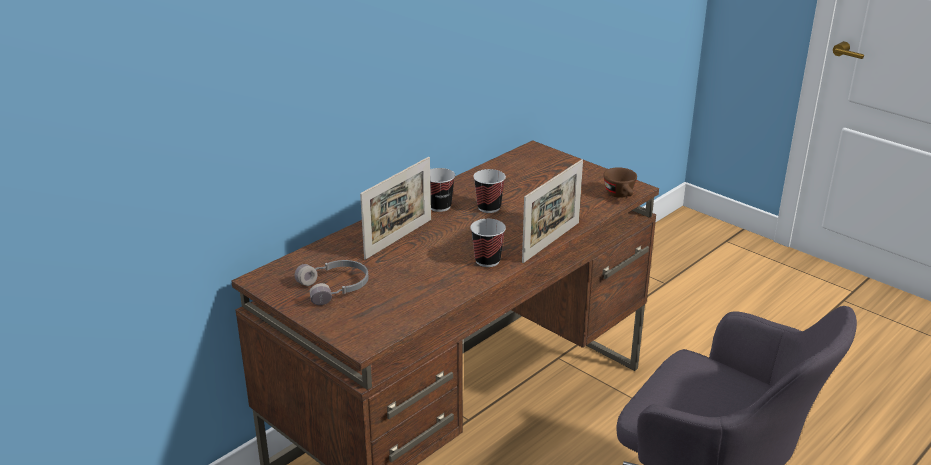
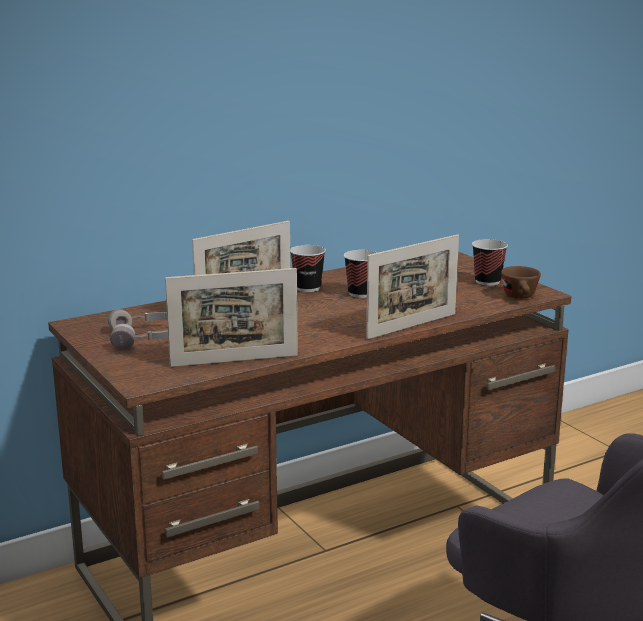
camera: 15 degrees right, 10 degrees down
cup [470,219,506,267] -> cup moved to [472,239,508,286]
none -> picture frame [165,268,298,367]

